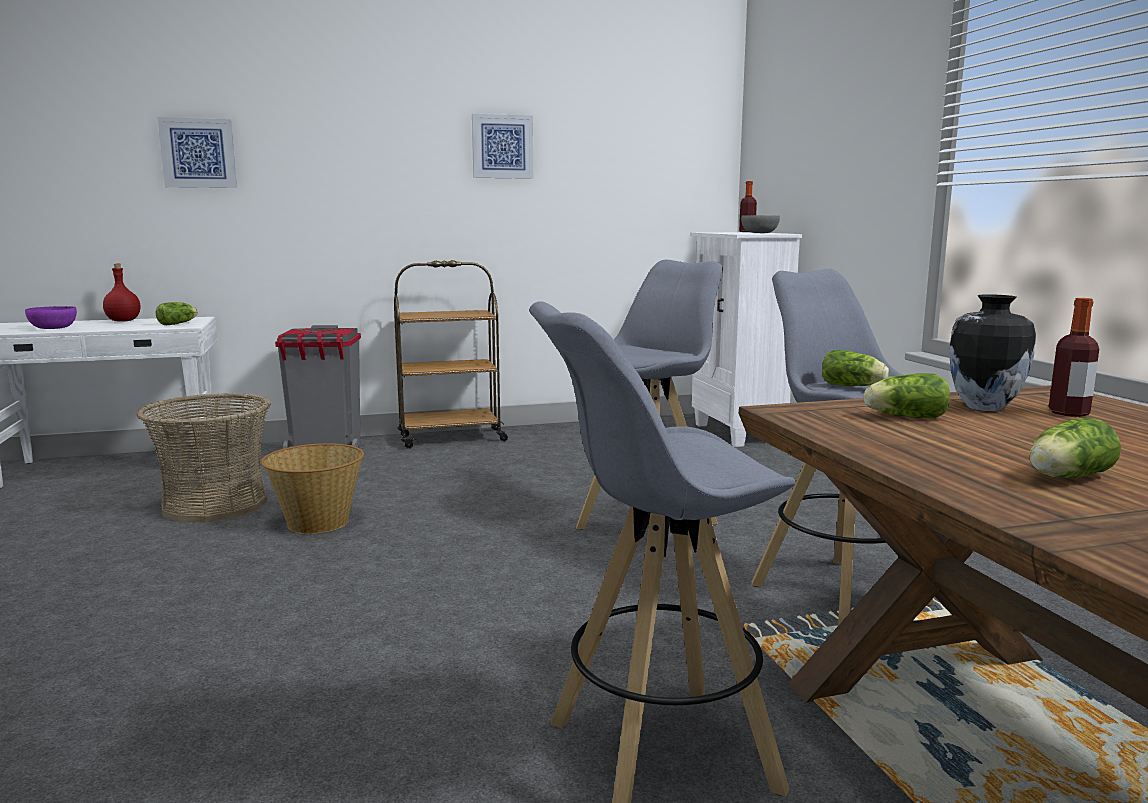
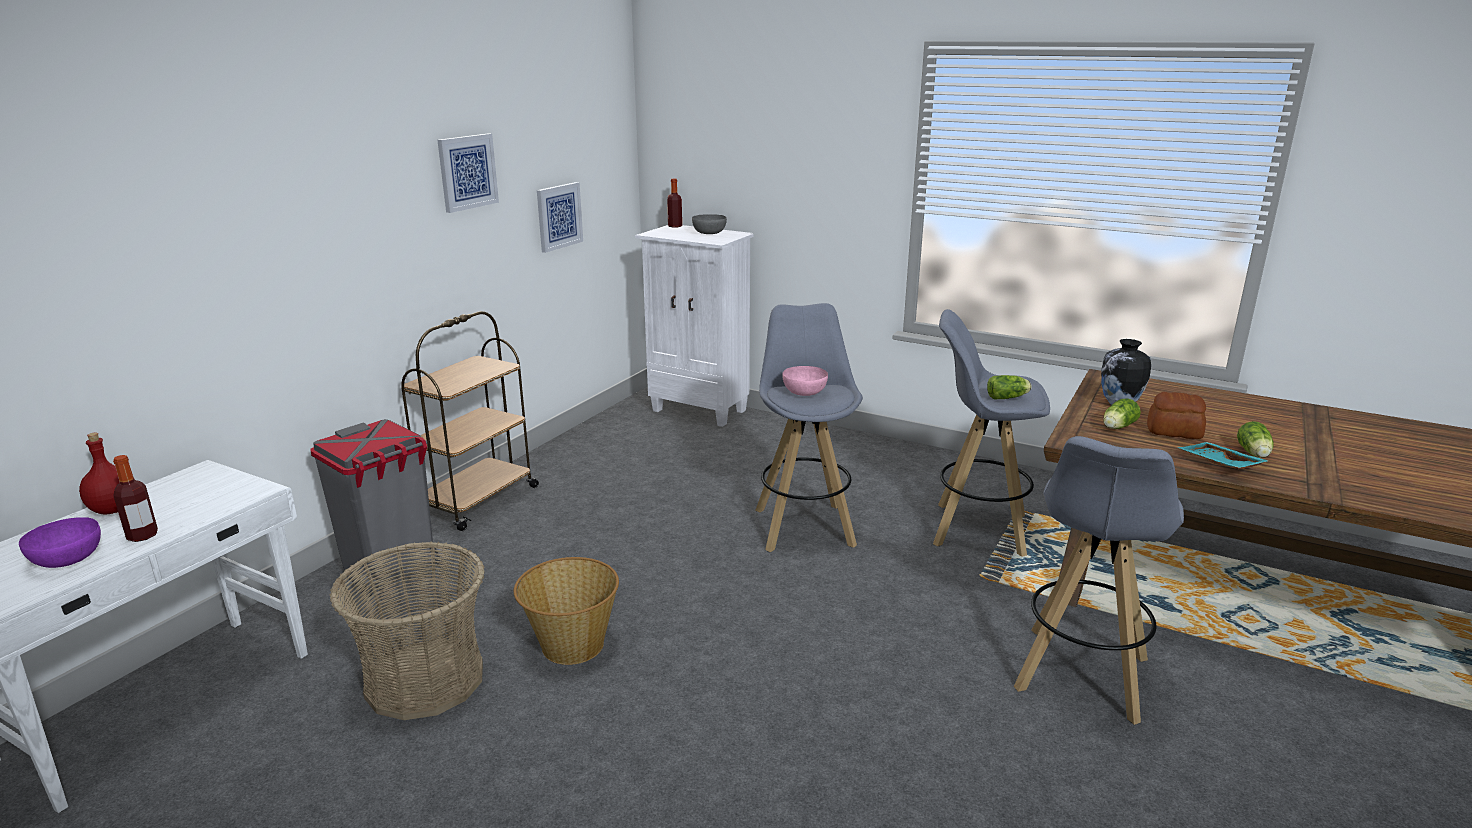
camera: 45 degrees left, 10 degrees up
lettuce [156,302,198,325] -> none
picture [158,117,237,188] -> picture moved to [537,182,583,253]
bottle [1049,298,1099,417] -> bottle moved to [113,455,158,542]
none -> pink bowl [782,366,828,396]
none -> bread [1147,392,1206,439]
none -> turquoise tray [1177,442,1268,469]

